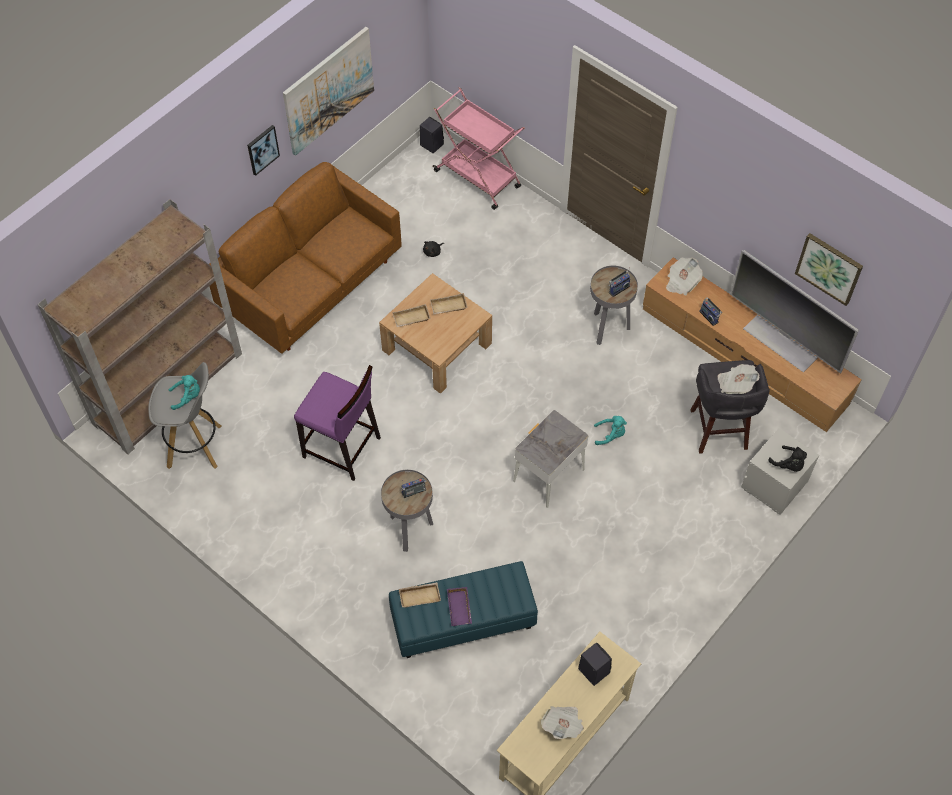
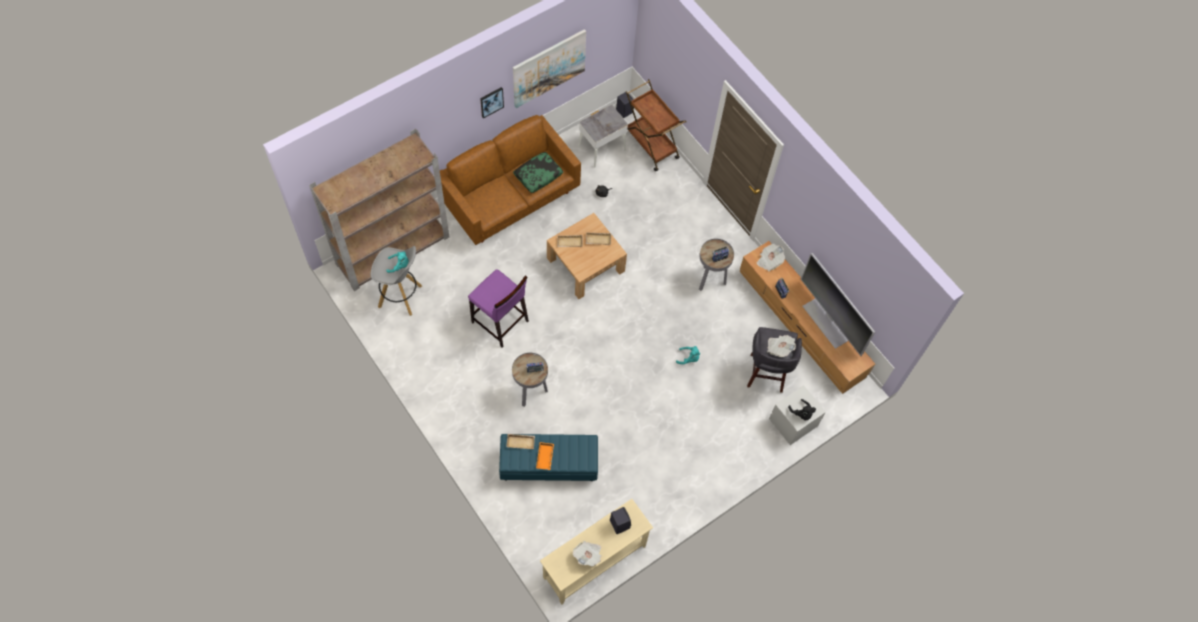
camera: 10 degrees right, 5 degrees up
pink cart [433,87,525,210] -> brown cart [626,79,687,171]
purple tray [447,587,472,626] -> orange tray [536,442,554,470]
side table [513,410,588,508] -> side table moved to [578,105,628,168]
picture [795,233,863,306] -> none
none -> pillow [513,152,563,193]

